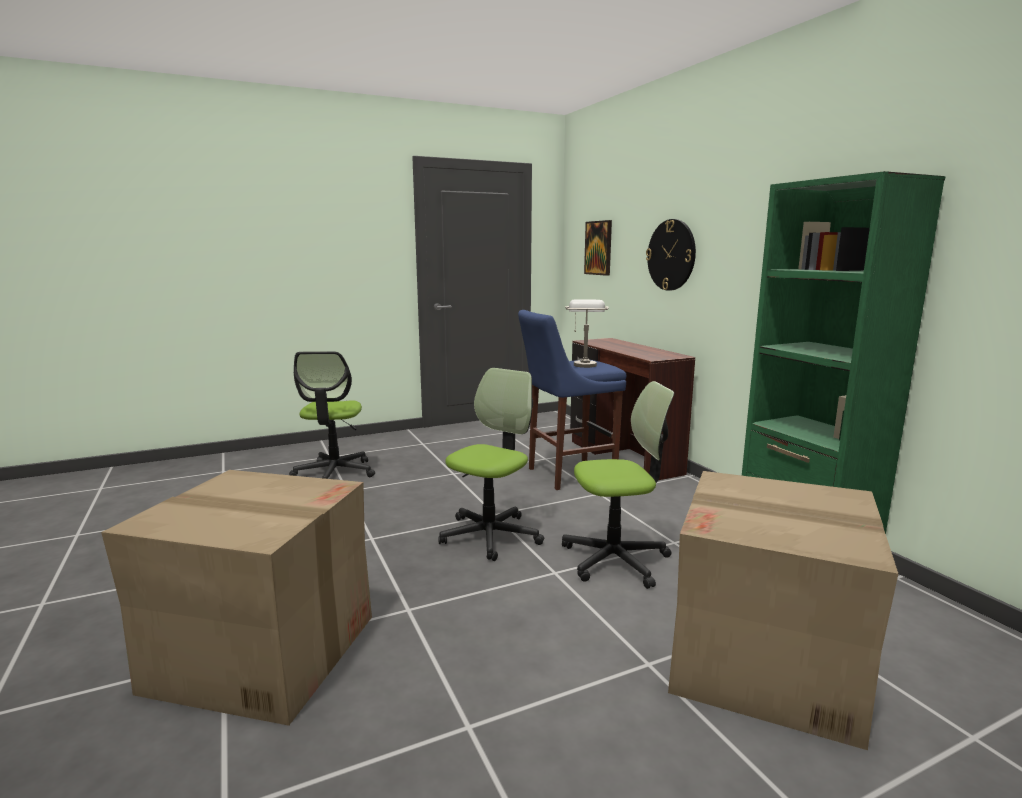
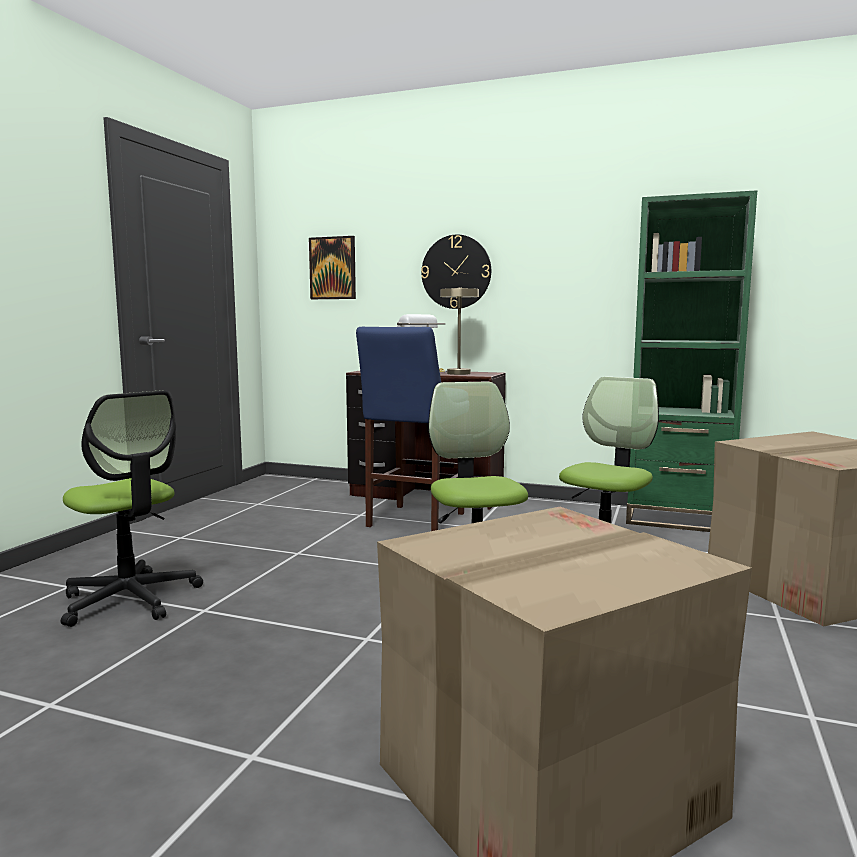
camera: 45 degrees left, 5 degrees down
none -> beige table lamp [439,288,479,375]

